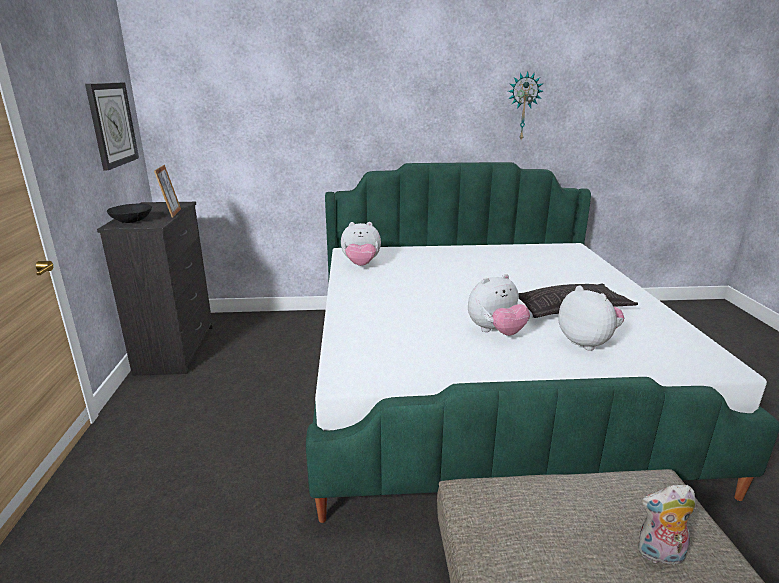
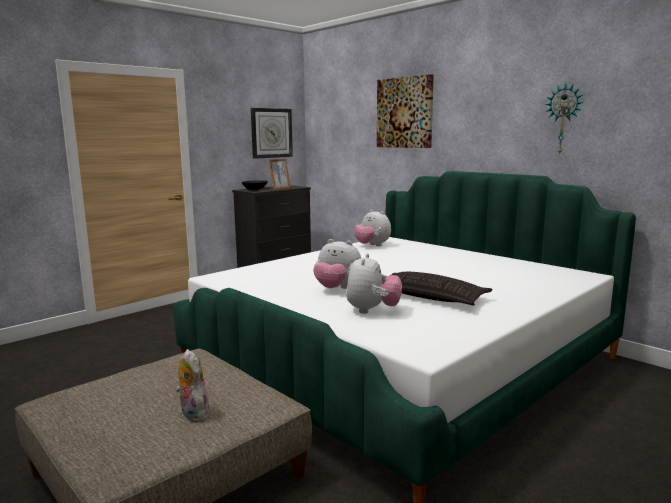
camera: 50 degrees right, 10 degrees down
none -> picture [377,74,434,148]

